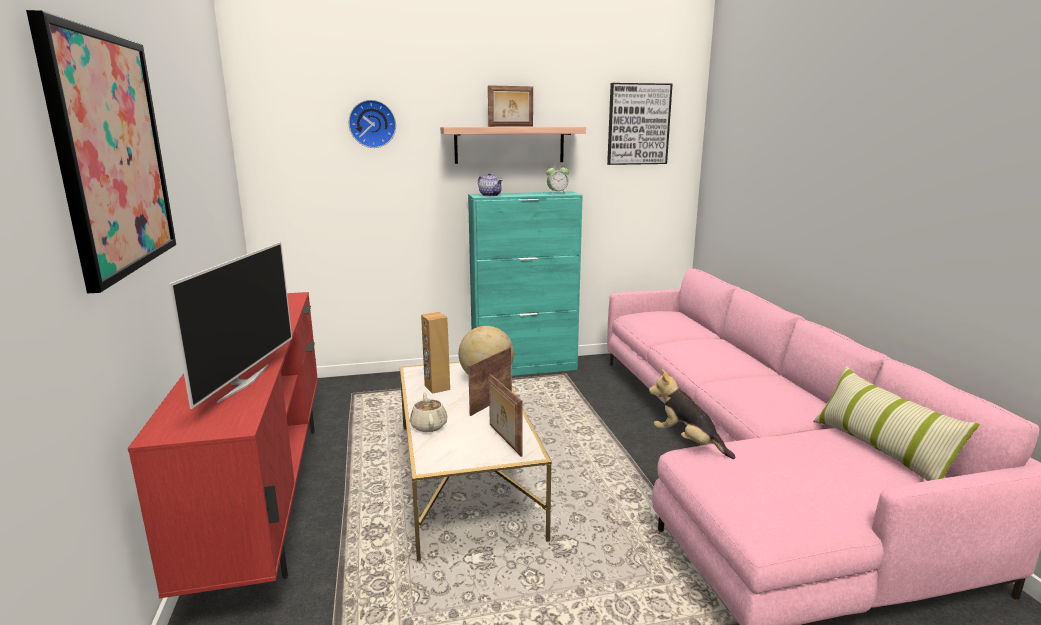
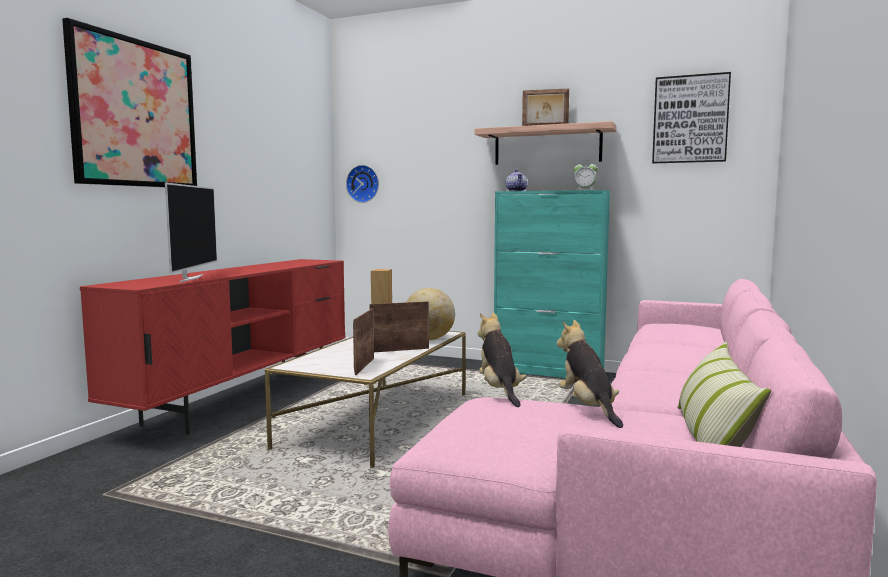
camera: 35 degrees right, 10 degrees down
television [168,242,292,409] -> television turned 45 degrees counterclockwise [165,183,217,283]
wall clock [348,100,396,148] -> wall clock moved to [346,165,379,203]
beige teapot [410,392,447,432] -> none
none -> plush toy [557,320,623,428]

